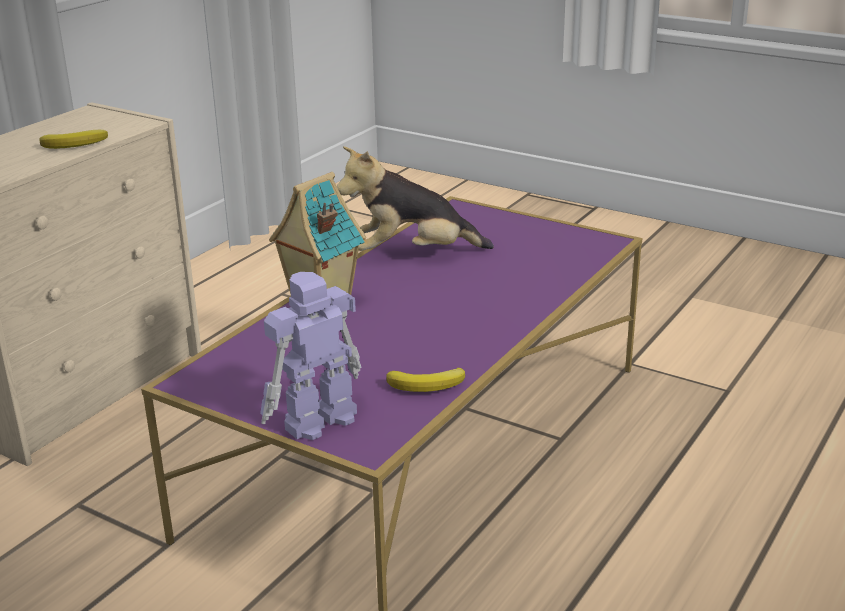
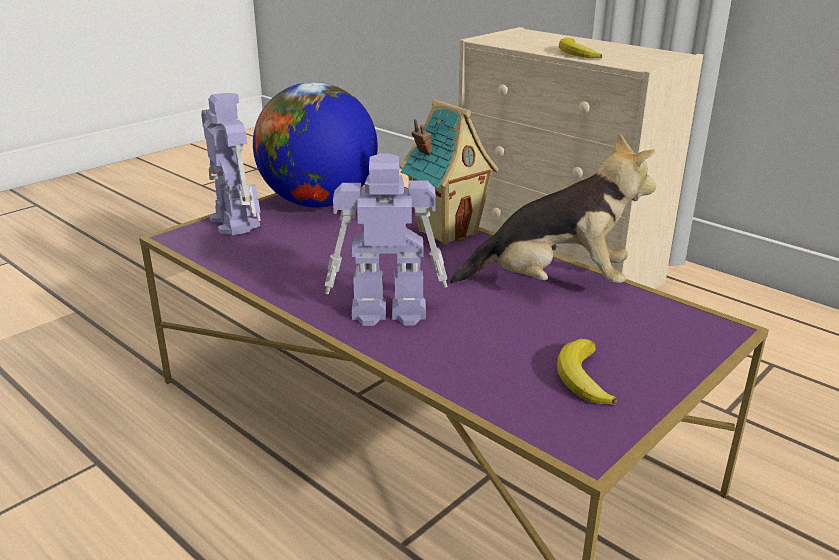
camera: 100 degrees right, 0 degrees up
plush toy [337,146,494,251] -> plush toy turned 90 degrees clockwise [450,133,656,283]
banana [386,368,465,392] -> banana moved to [557,339,617,405]
none -> globe [253,82,378,208]
none -> toy robot [325,154,448,326]

